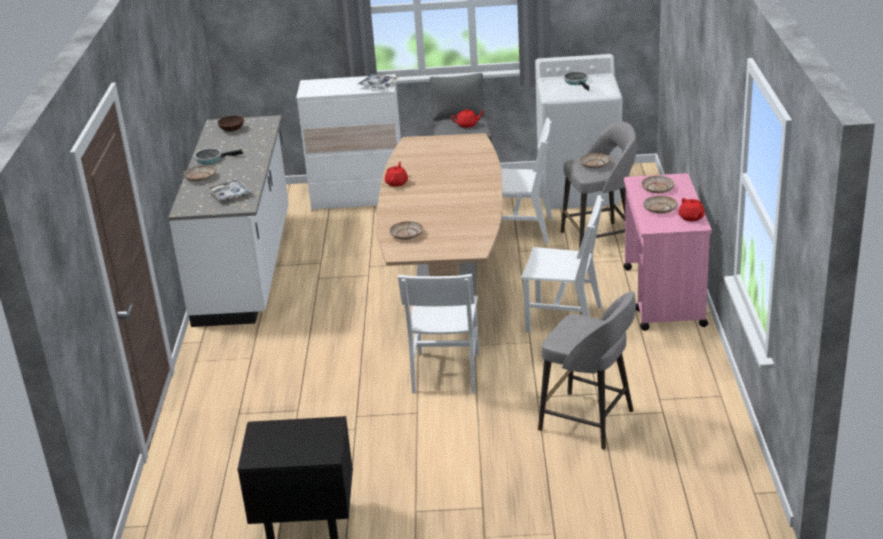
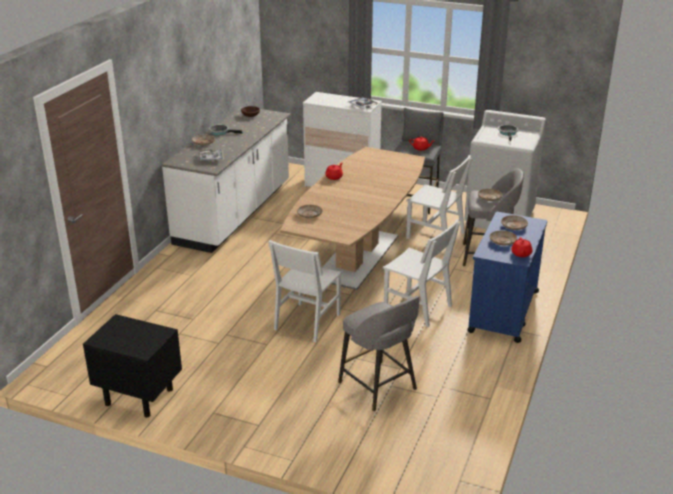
camera: 20 degrees right, 0 degrees up
pink cart [624,173,712,331] -> blue cart [467,212,547,343]

